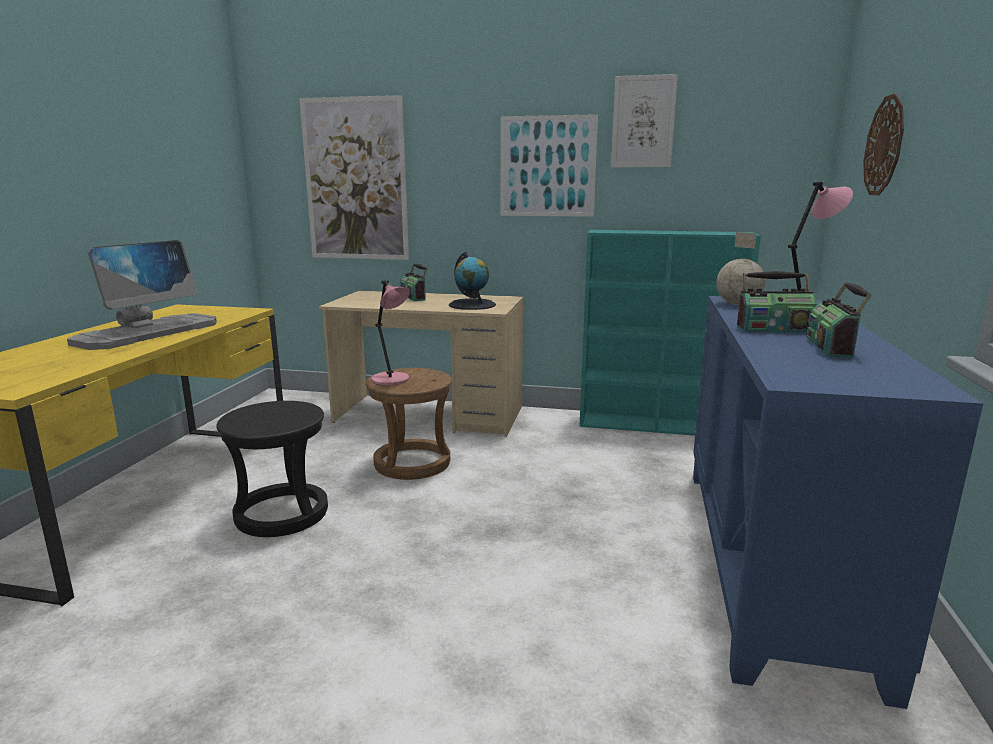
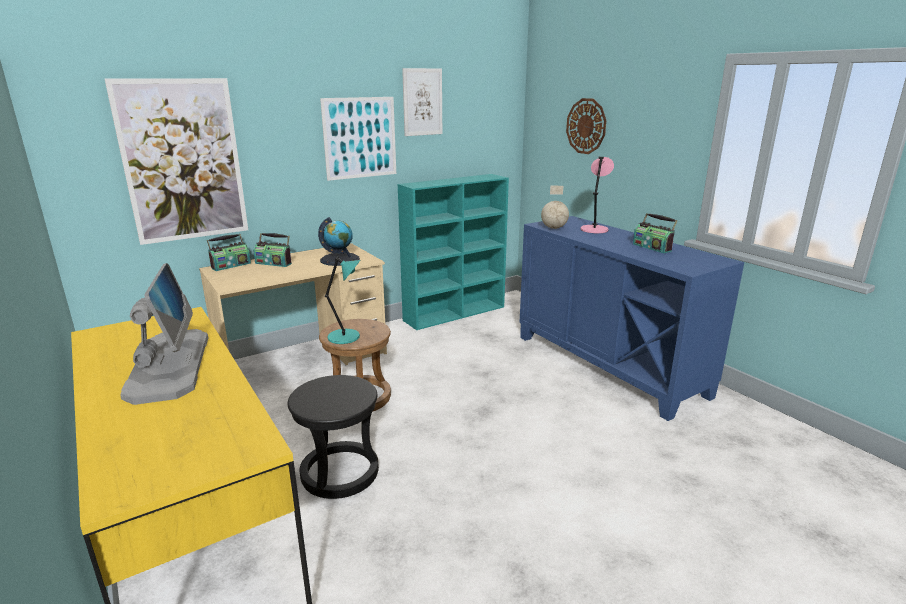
camera: 45 degrees left, 5 degrees up
pink table lamp [371,280,409,386] -> turquoise table lamp [325,257,360,344]
radio [737,271,818,333] -> radio moved to [207,234,251,271]

